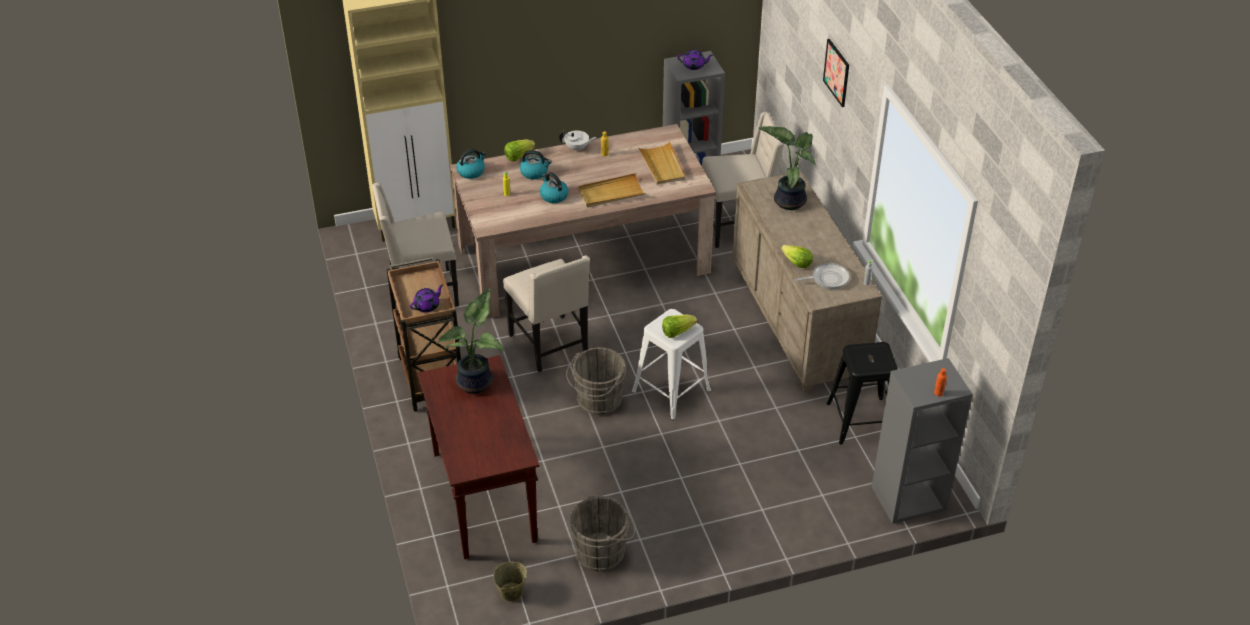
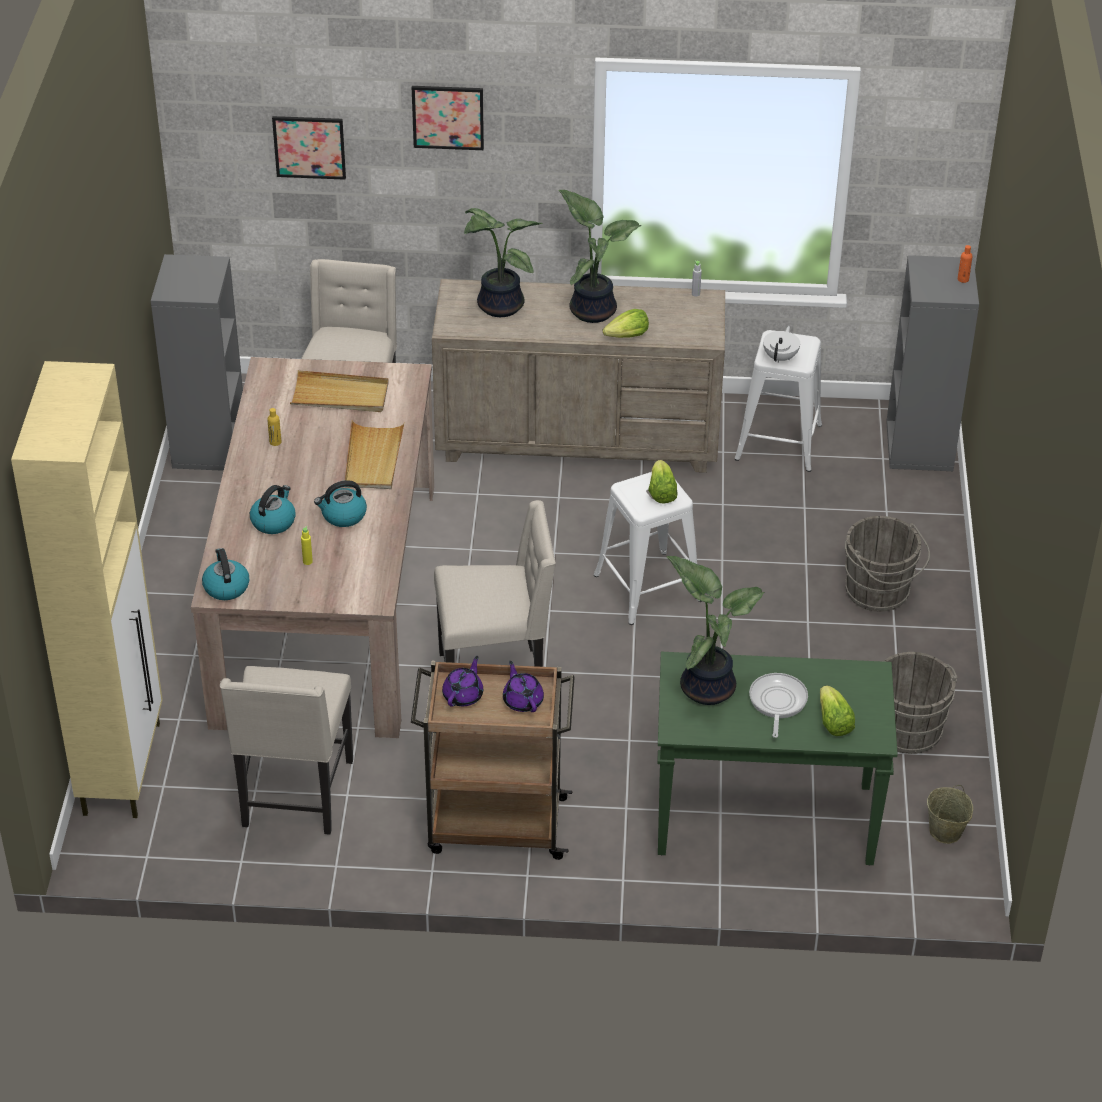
camera: 70 degrees left, 0 degrees up
brown console table [418,355,539,559] -> green console table [657,652,898,865]
lettuce [504,139,535,162] -> lettuce moved to [820,685,855,736]
white teapot [559,131,596,152] -> white teapot moved to [763,326,800,363]
grey bucket [566,347,626,415] -> grey bucket moved to [845,516,930,612]
purple teapot [677,50,713,70] -> purple teapot moved to [442,656,483,707]
frying pan [795,263,850,289] -> frying pan moved to [749,673,808,738]
black stool [826,342,898,445] -> white stool [735,330,822,472]
none -> picture [272,116,346,180]
none -> potted plant [559,190,641,323]

